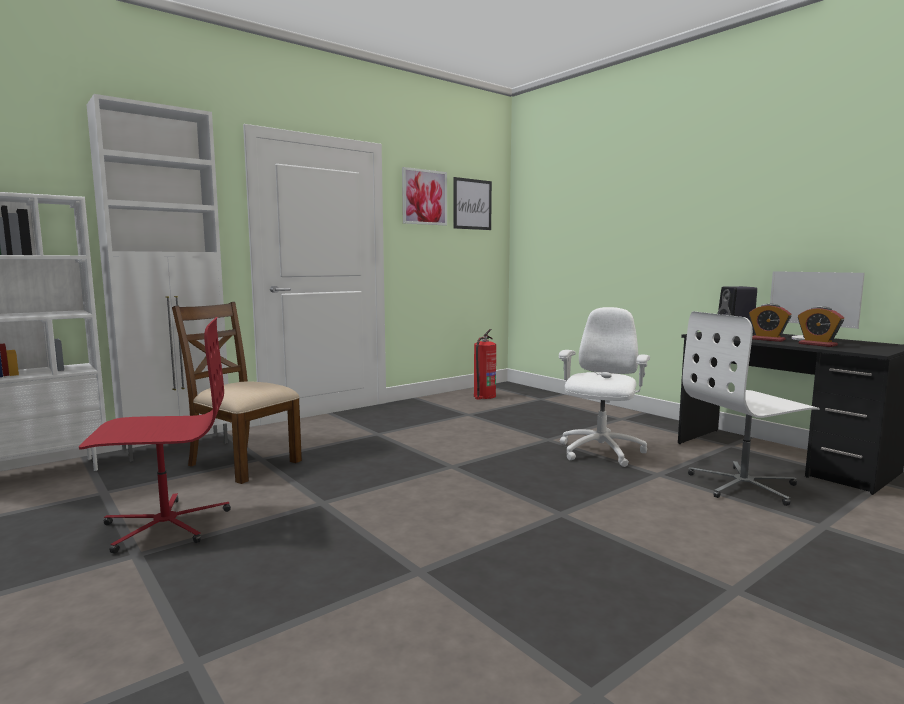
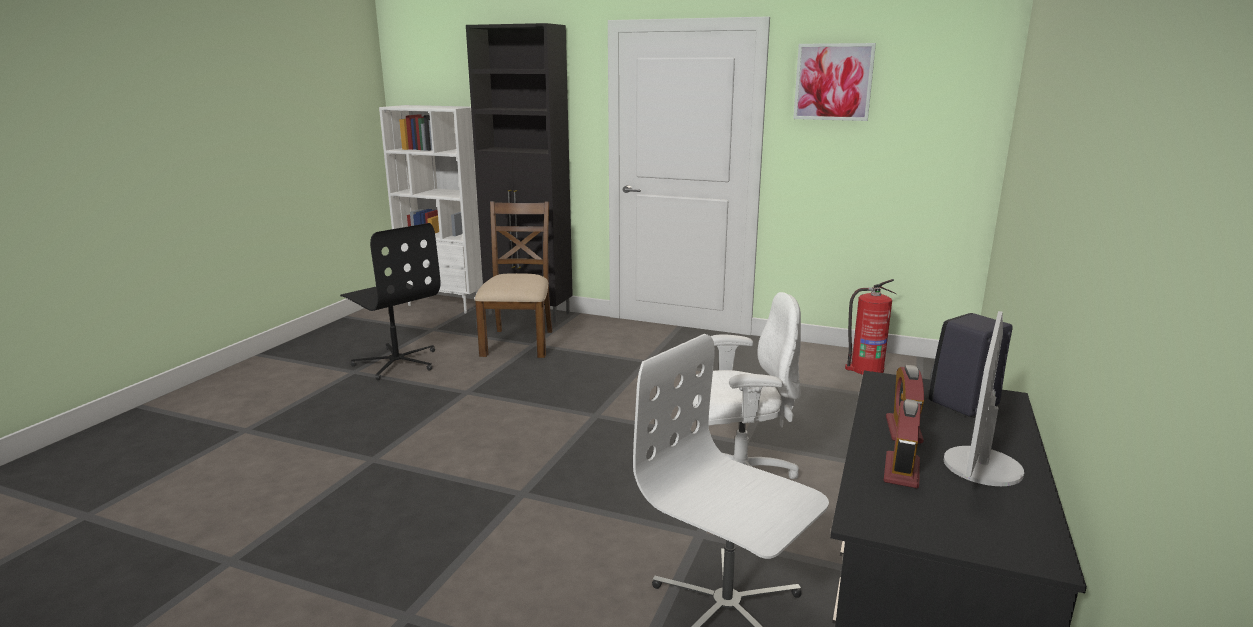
camera: 60 degrees right, 10 degrees up
red office chair [79,317,231,554] -> black office chair [340,223,441,380]
white cabinet [87,94,231,462] -> black cabinet [466,23,573,323]
picture [454,177,492,230] -> none

